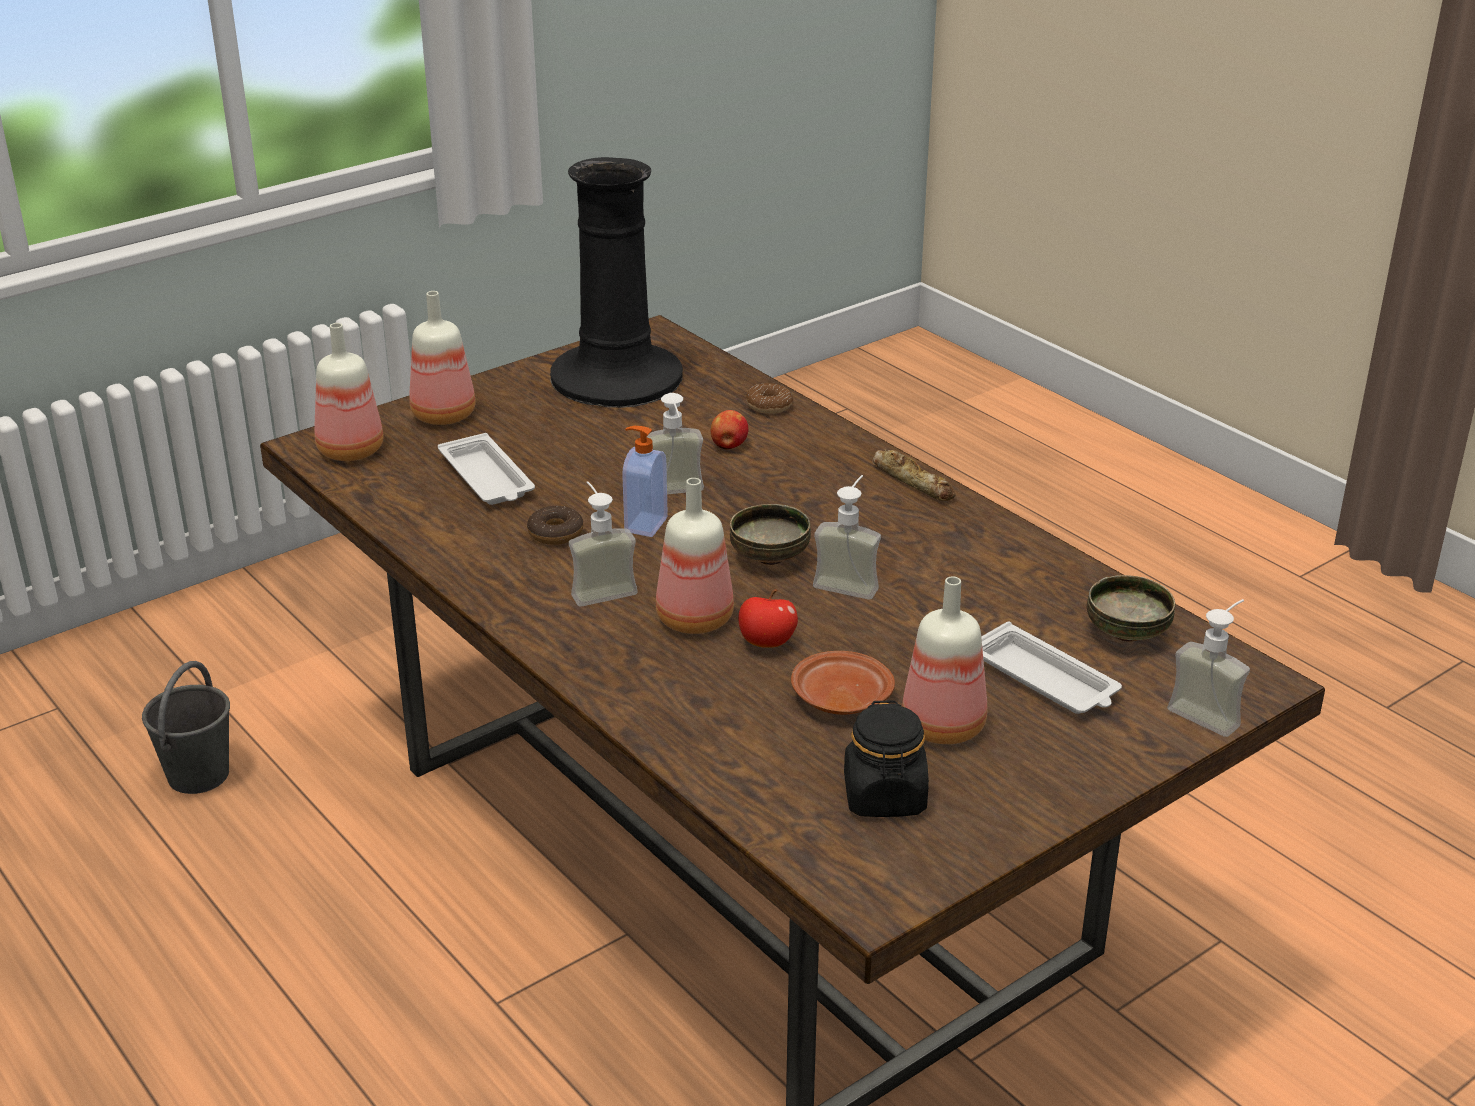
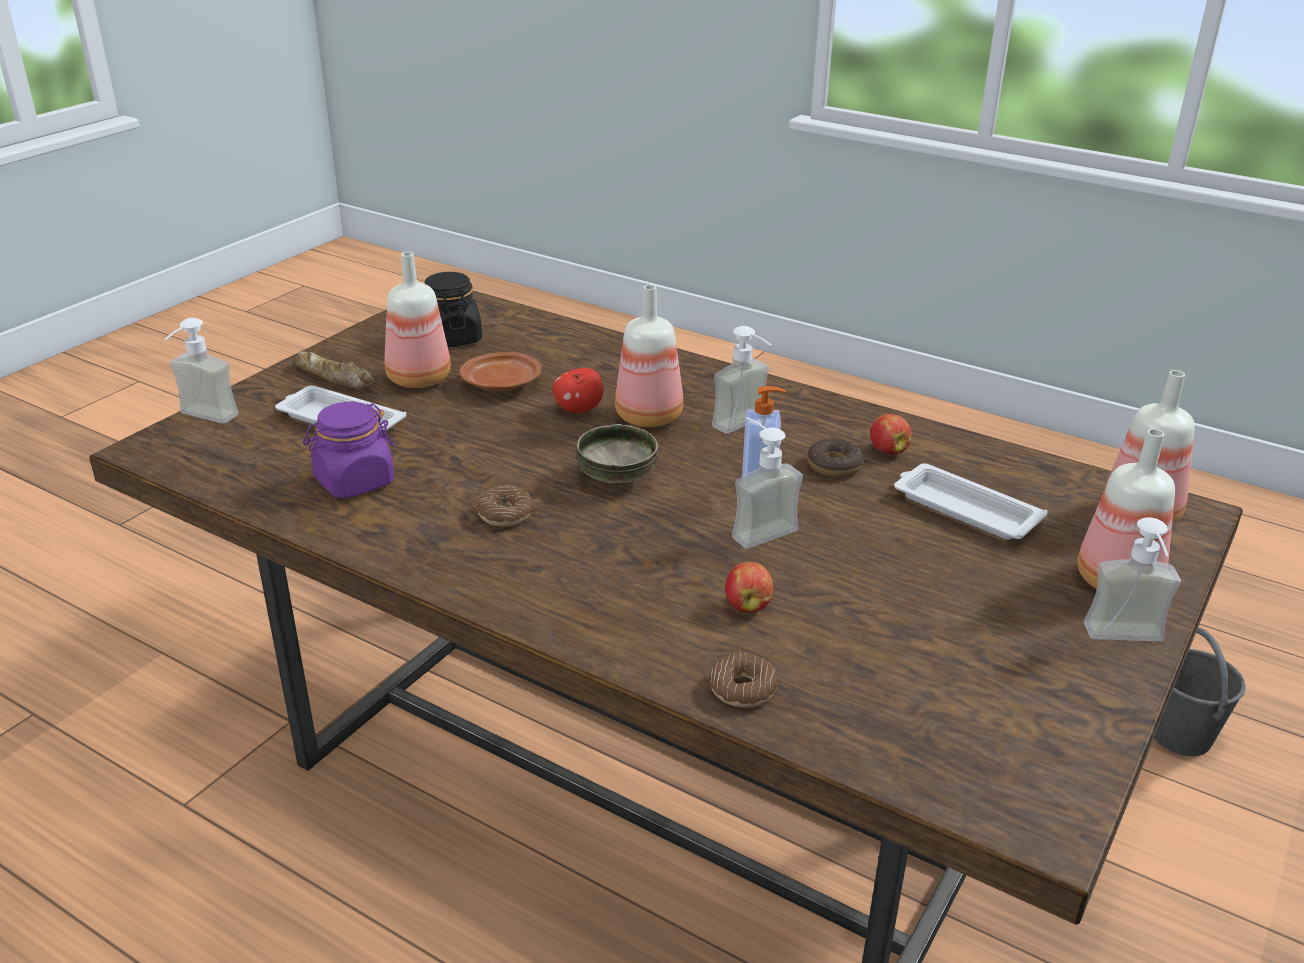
camera: 160 degrees right, 0 degrees up
black vase [550,157,683,408] -> none
soap dispenser [813,475,881,600] -> soap dispenser moved to [1084,517,1181,641]
bread [872,449,956,501] -> bread moved to [292,351,374,389]
bowl [1087,575,1175,642] -> none
none -> purple jar [303,402,394,498]
none -> donut [476,485,534,527]
none -> apple [870,414,912,455]

